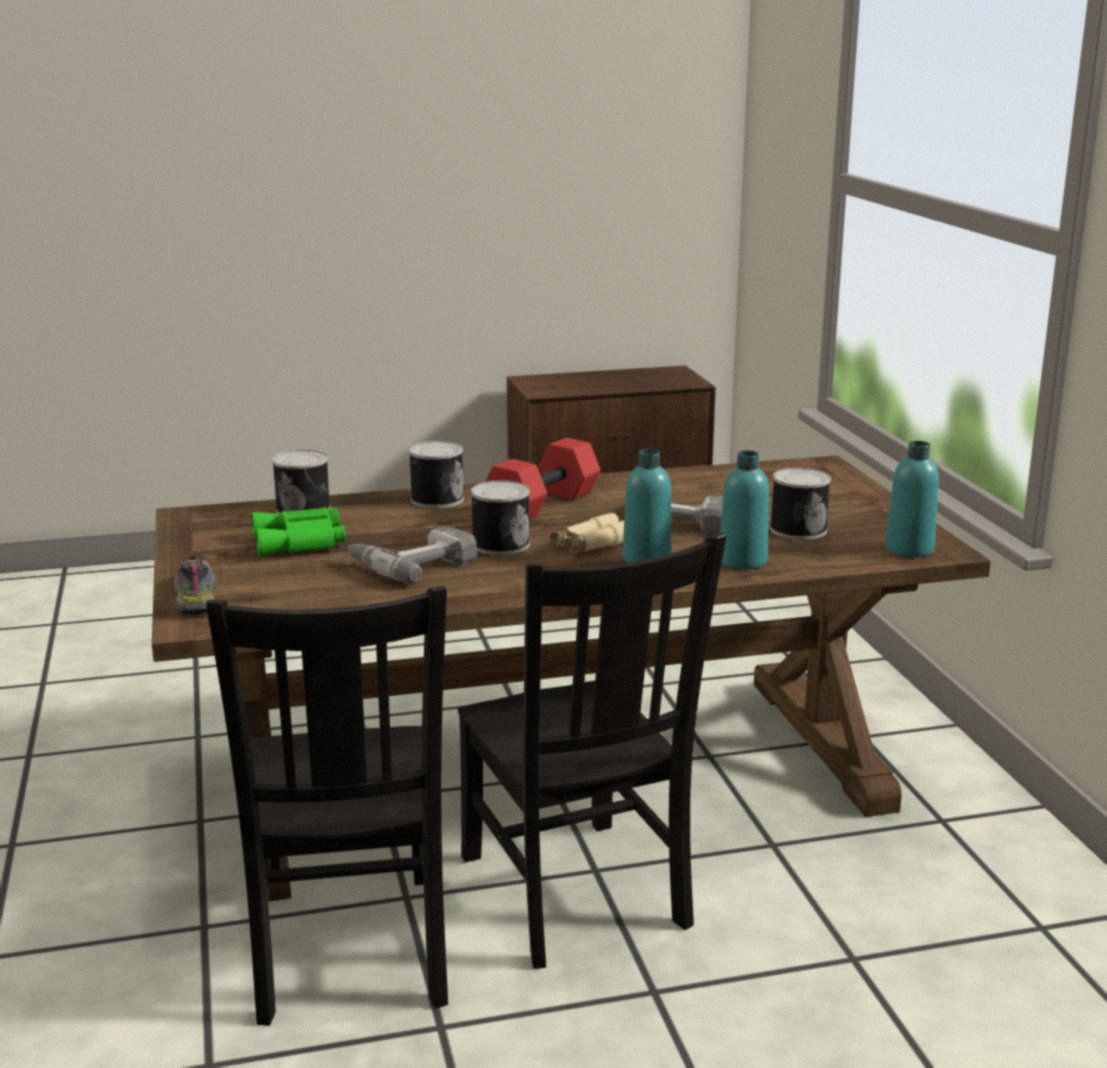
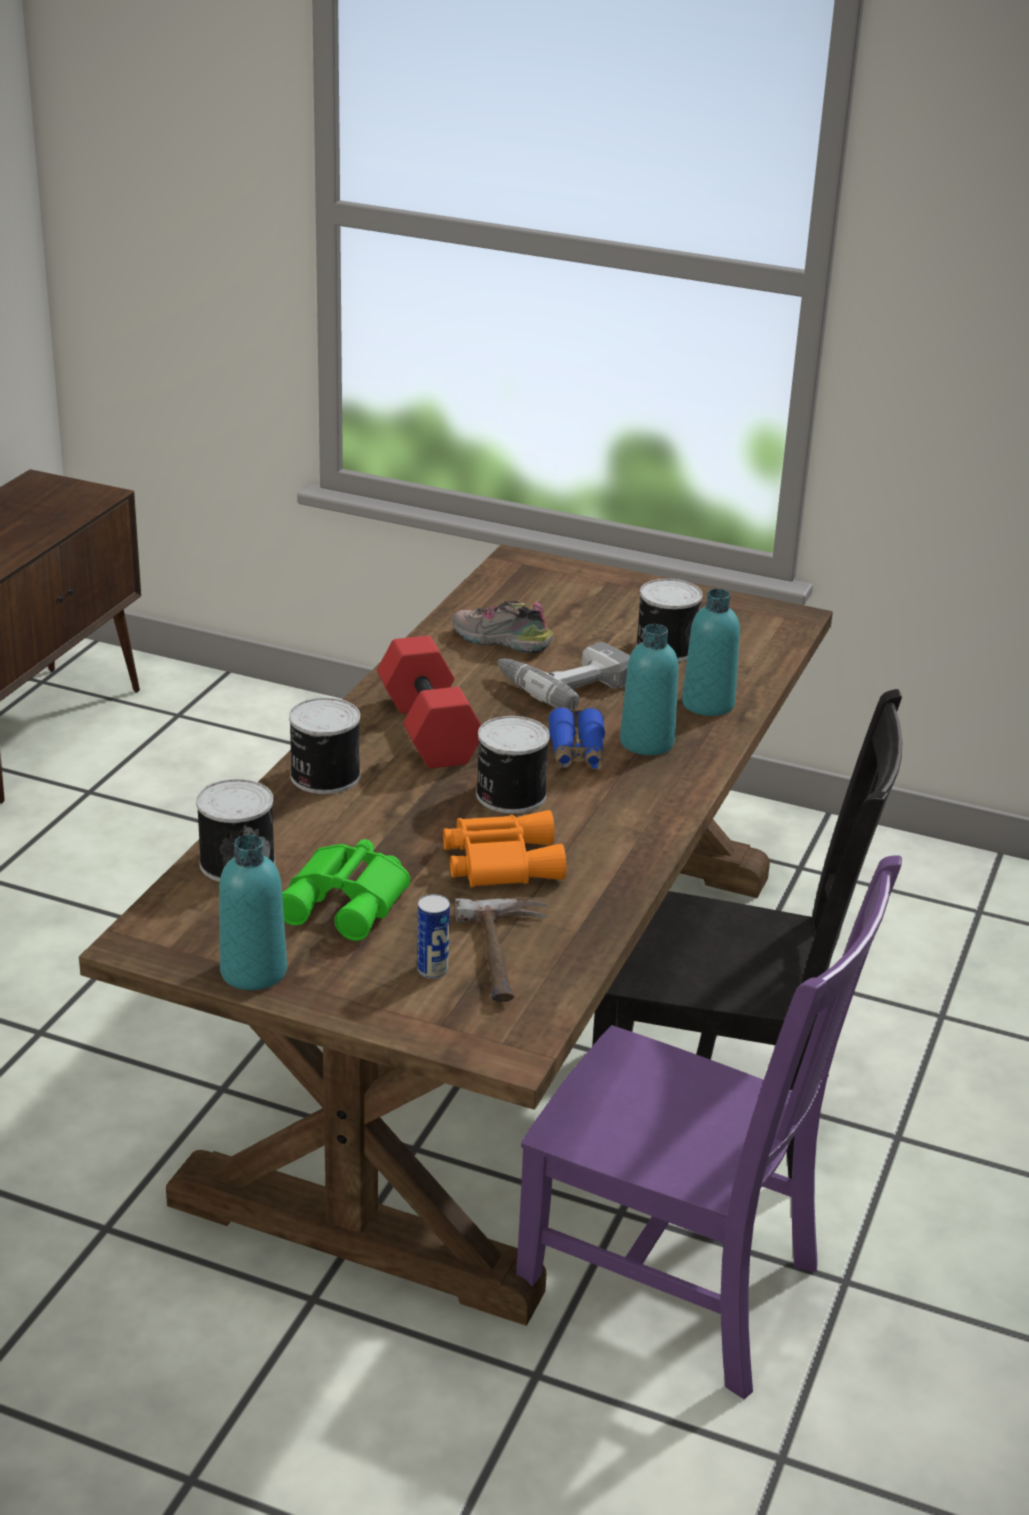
camera: 55 degrees left, 10 degrees up
shoe [174,556,216,615] -> shoe moved to [452,601,554,654]
black chair [206,586,448,1026] -> purple chair [516,855,902,1399]
power drill [347,526,477,583] -> orange binoculars [443,810,566,887]
beige binoculars [550,512,624,553] -> blue binoculars [548,707,605,770]
turquoise bottle [885,441,939,557] -> turquoise bottle moved to [219,835,287,990]
none -> can [417,894,450,979]
none -> hammer [455,899,547,1002]

